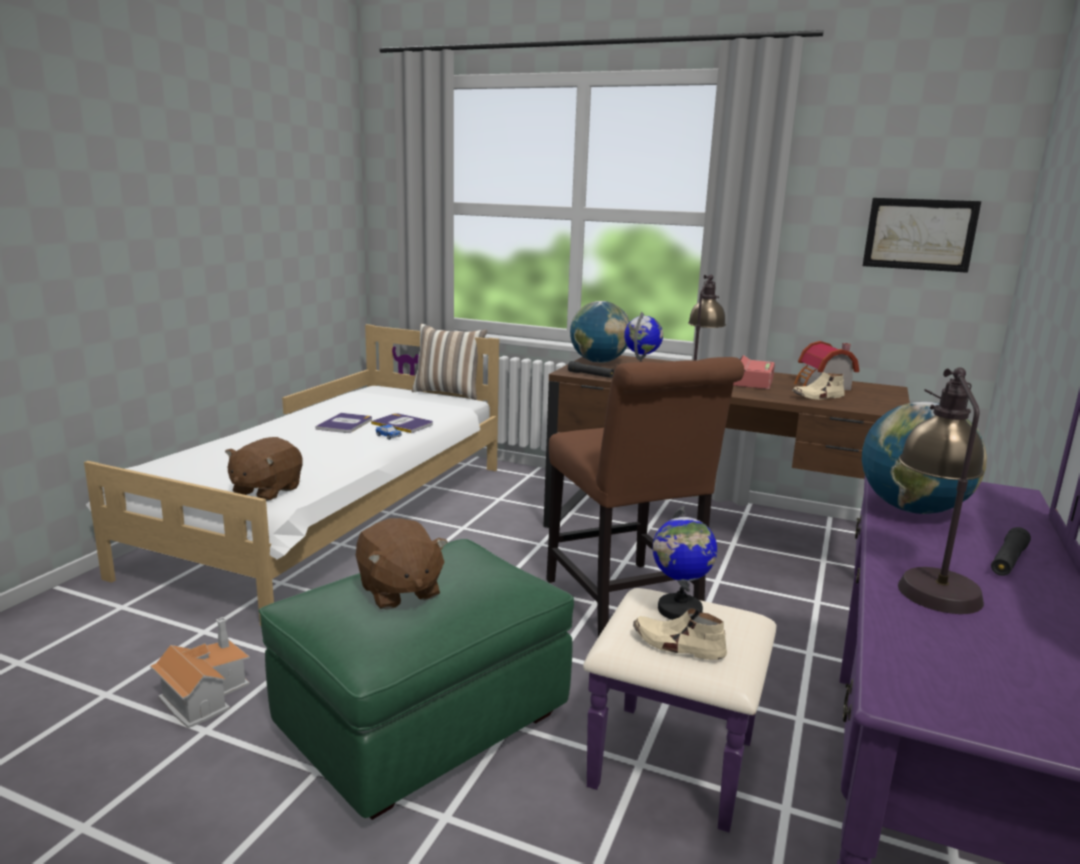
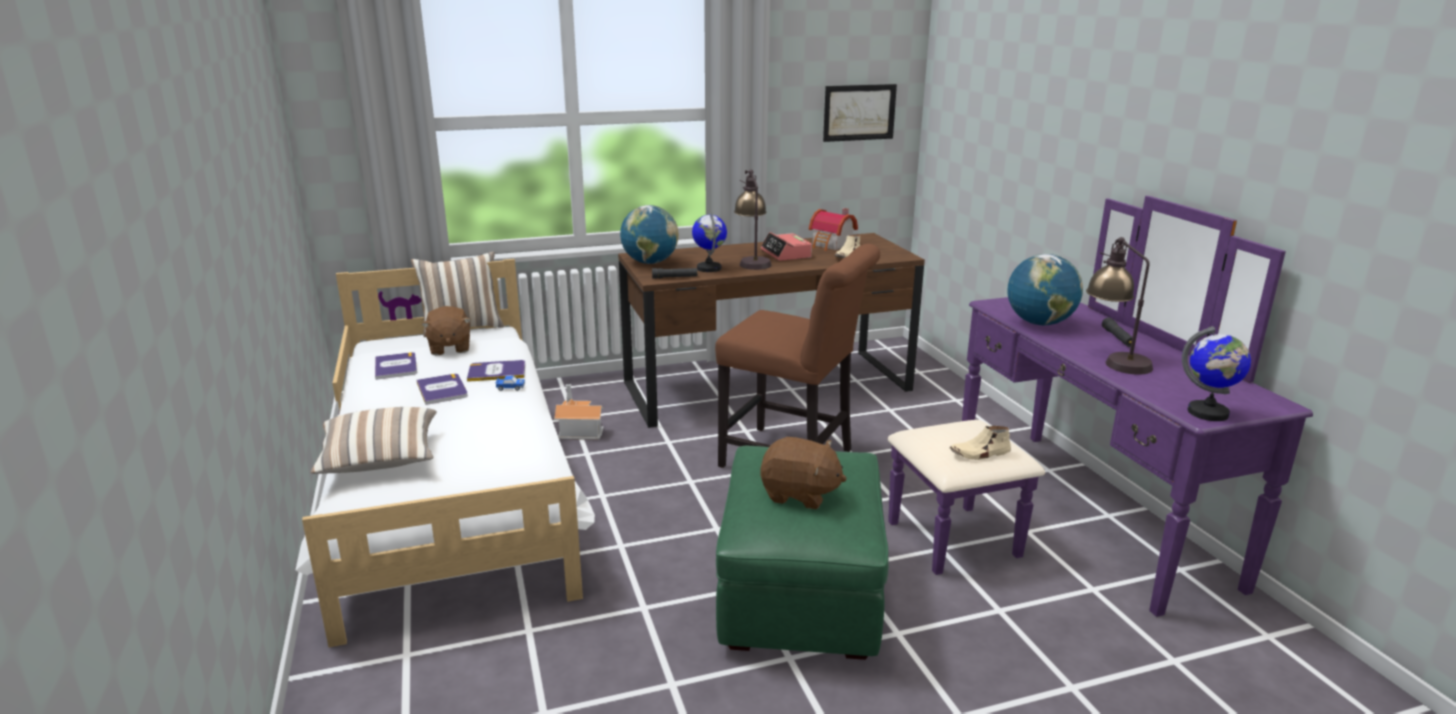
camera: 40 degrees left, 5 degrees up
toy house [150,617,250,728] -> toy house moved to [554,384,604,440]
brown plush toy [225,437,303,501] -> brown plush toy moved to [421,306,471,355]
globe [653,506,717,620] -> globe moved to [1182,326,1251,421]
none -> pillow [311,407,437,474]
none -> book [375,352,417,380]

